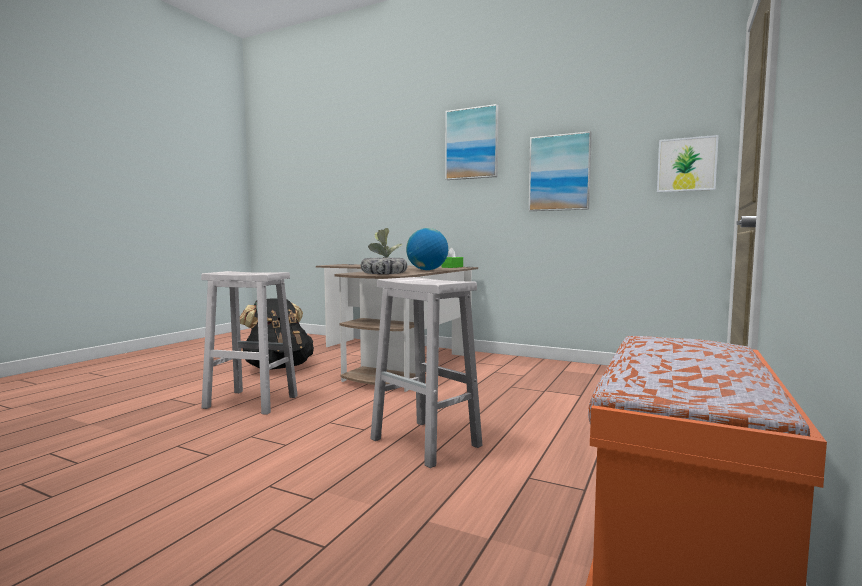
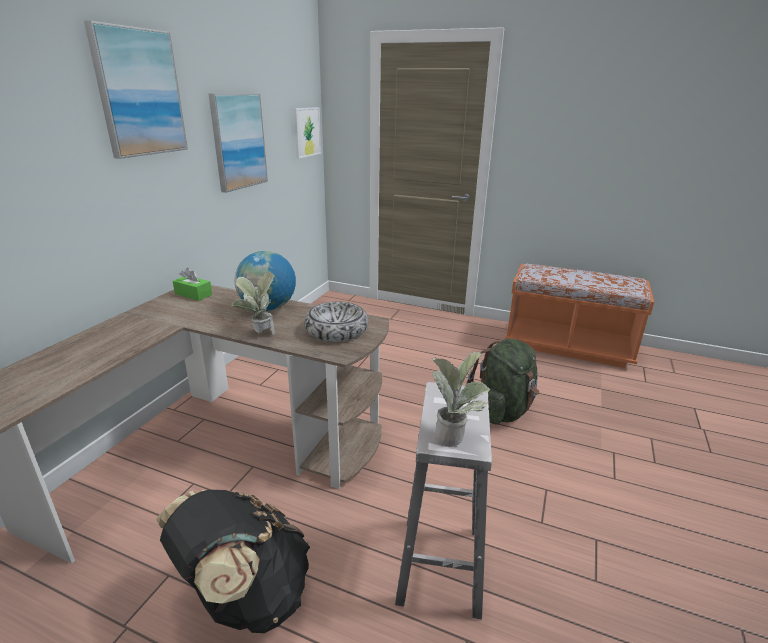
camera: 95 degrees left, 20 degrees up
white stool [370,277,482,468] -> green backpack [467,338,540,424]
none -> potted plant [431,352,491,447]

